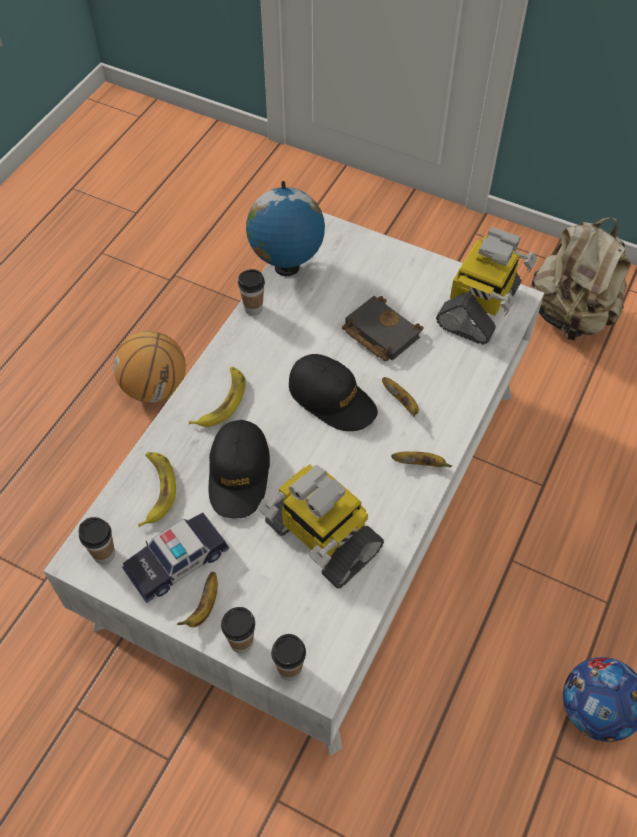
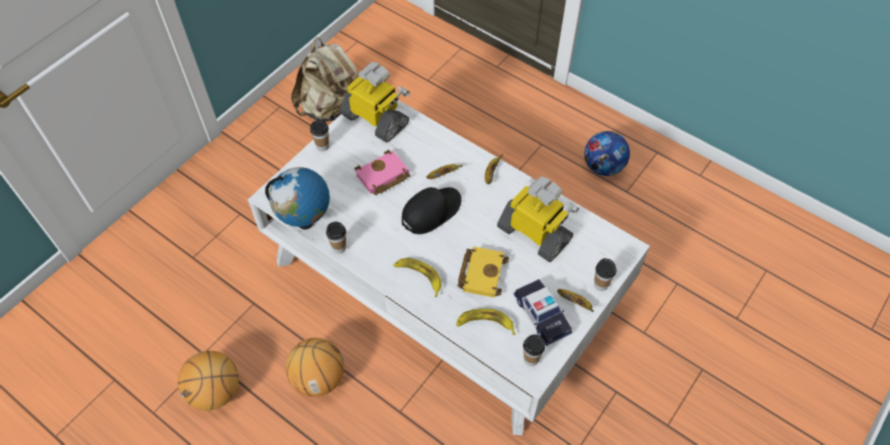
camera: 80 degrees left, 0 degrees up
black cap [208,420,270,518] -> yellow book [457,247,509,298]
toy robot [258,464,384,589] -> toy robot turned 105 degrees counterclockwise [497,176,579,262]
cup [271,634,306,681] -> cup moved to [310,120,329,151]
black book [342,296,424,361] -> pink book [355,150,410,195]
none -> basketball [178,351,239,411]

